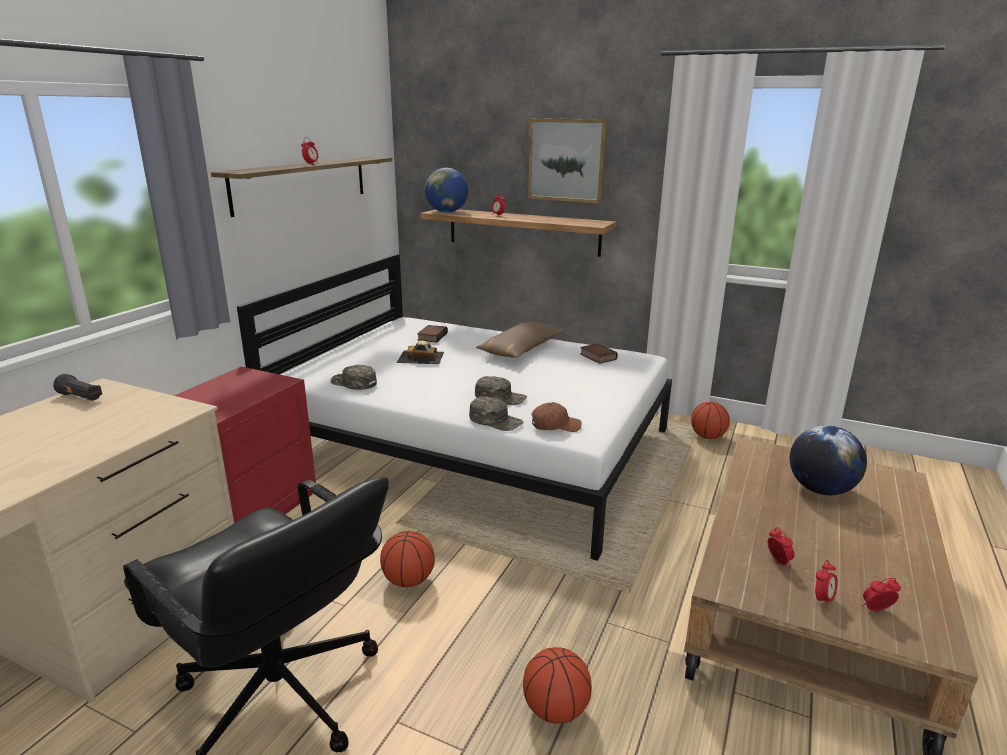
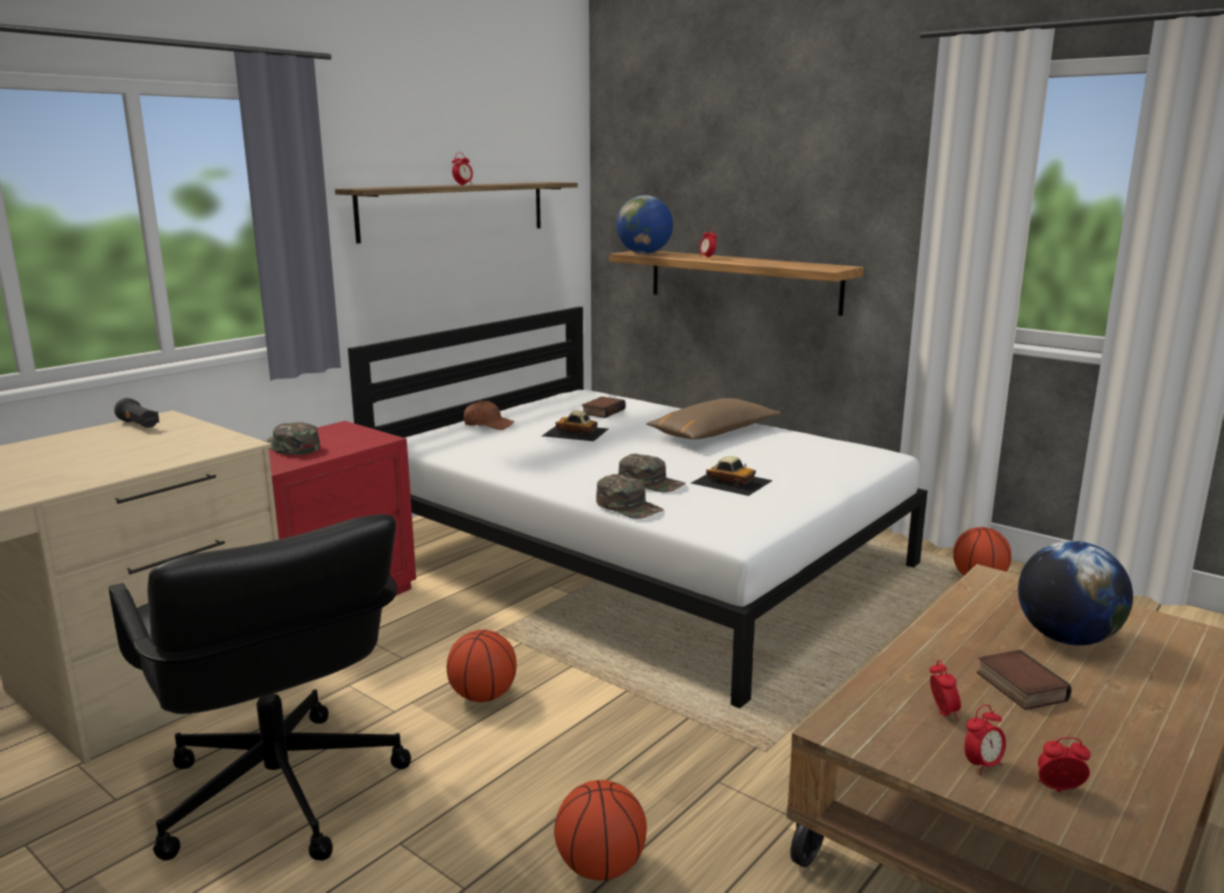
camera: 15 degrees right, 5 degrees down
green cap [330,365,377,390] -> green cap moved to [265,422,320,455]
picture [528,118,607,203] -> none
brown cap [532,402,582,432] -> brown cap moved to [463,401,514,430]
book [580,343,618,364] -> book moved to [977,650,1071,710]
none -> toy car [691,456,773,496]

